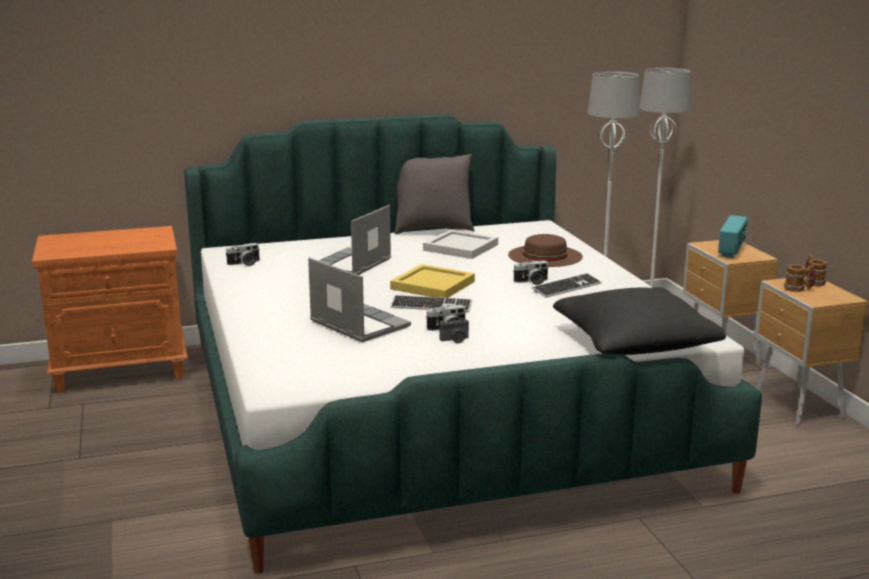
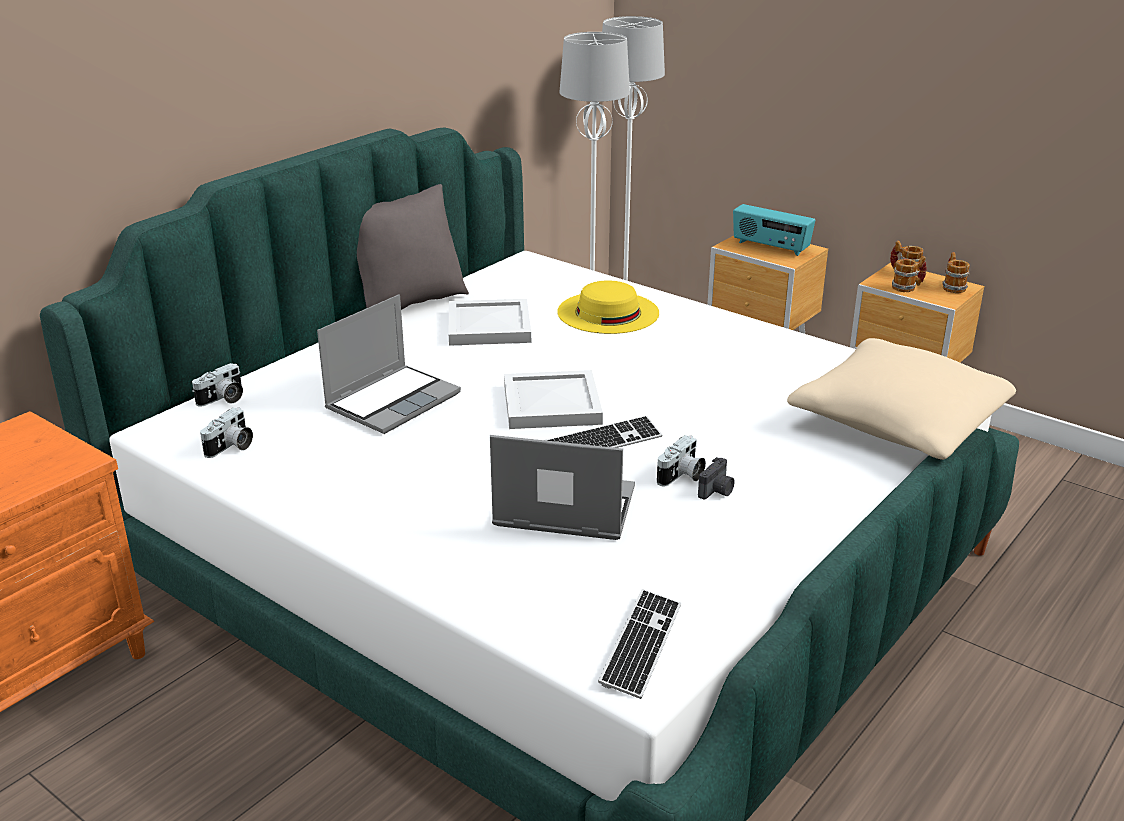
camera: 35 degrees left, 10 degrees up
laptop [319,205,391,275] -> laptop turned 135 degrees counterclockwise [317,294,461,434]
yellow tray [390,264,475,298] -> white tray [504,370,603,429]
brown hat [508,234,583,267] -> yellow hat [557,280,659,334]
camera [513,260,549,285] -> camera moved to [192,363,243,407]
keyboard [532,273,602,298] -> keyboard moved to [598,589,681,699]
black pillow [553,287,726,355] -> beige pillow [787,338,1016,460]
radio [718,215,748,258] -> radio turned 135 degrees clockwise [733,204,815,256]
none -> mug [942,252,970,293]

